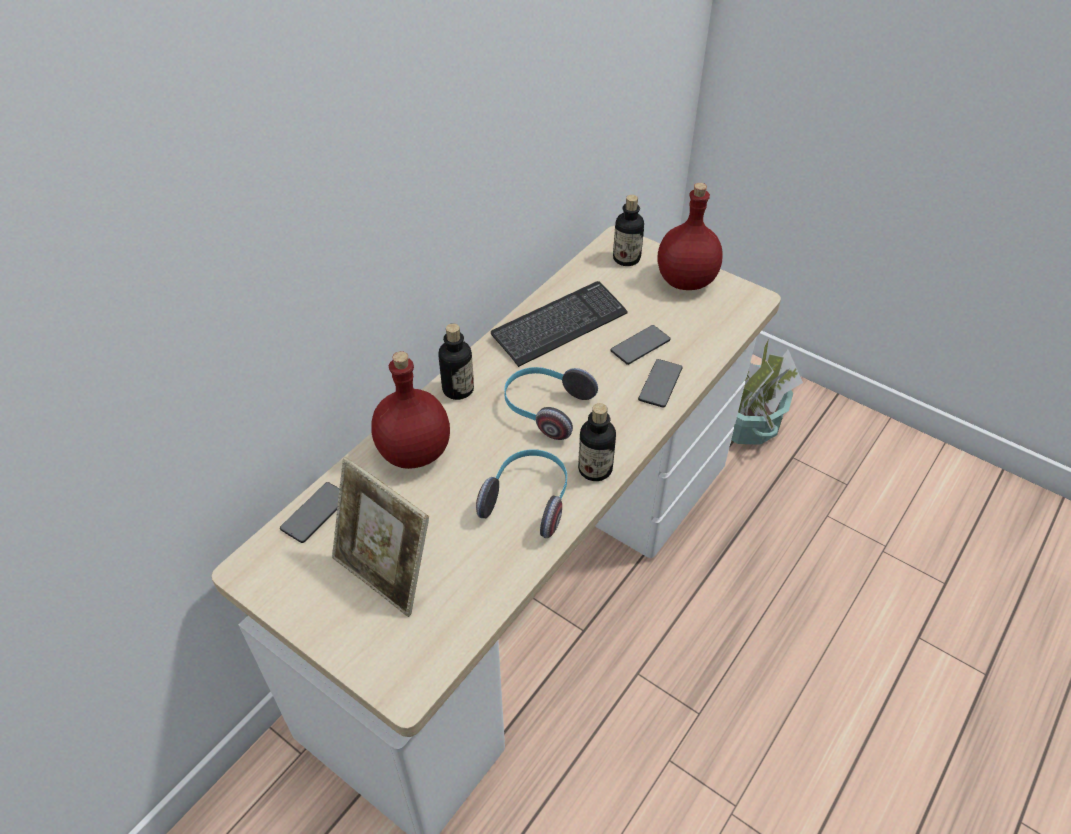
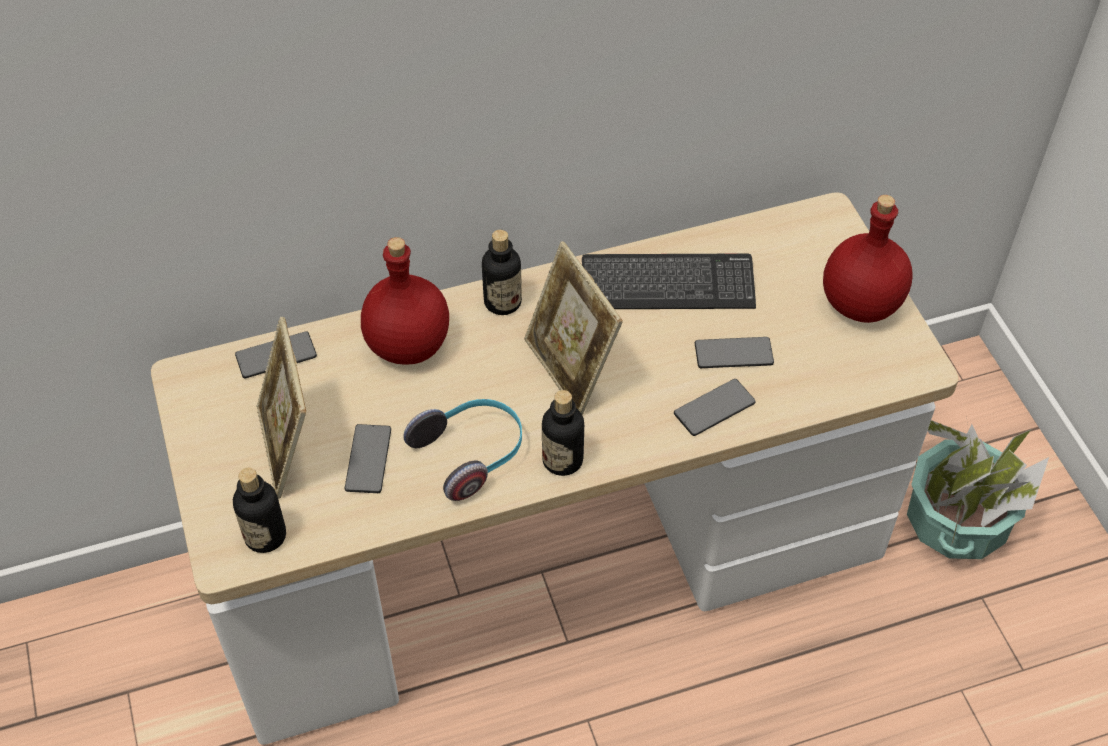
camera: 35 degrees right, 5 degrees up
headphones [504,367,598,440] -> picture frame [524,241,623,415]
bottle [613,195,644,266] -> bottle moved to [233,468,286,553]
none -> phone [345,424,391,493]

